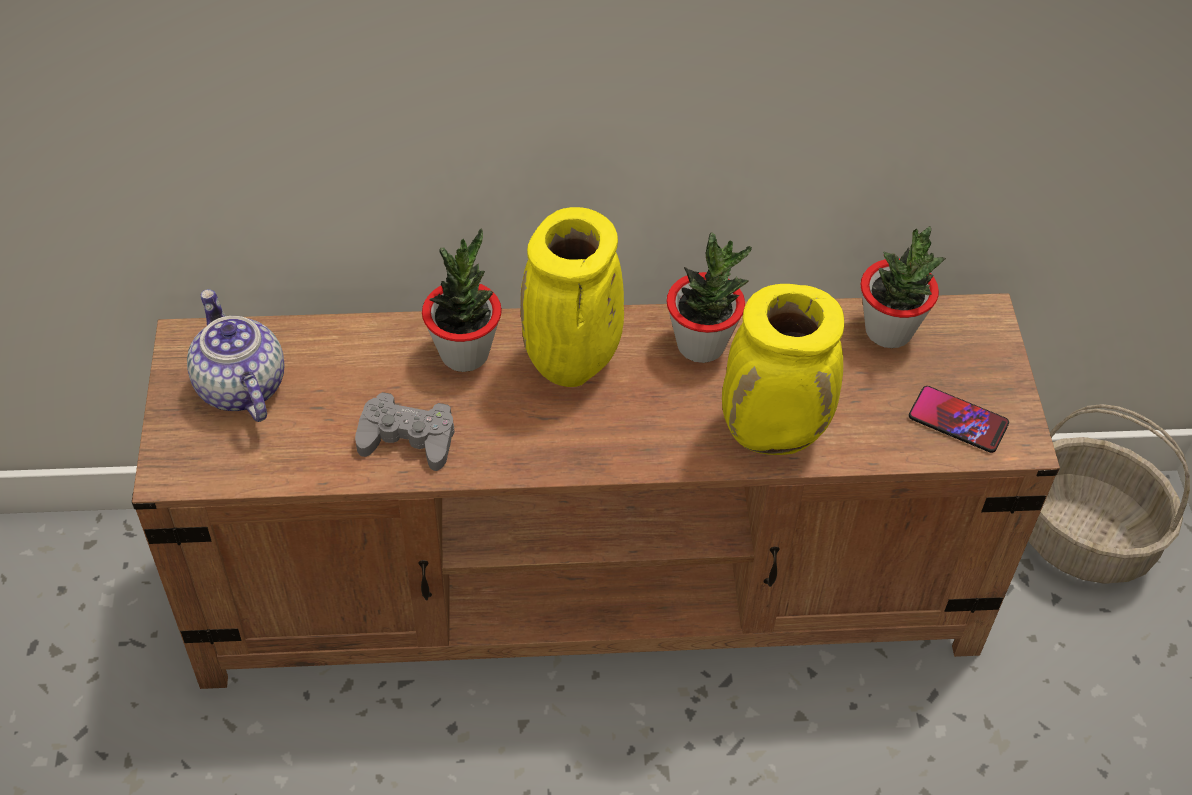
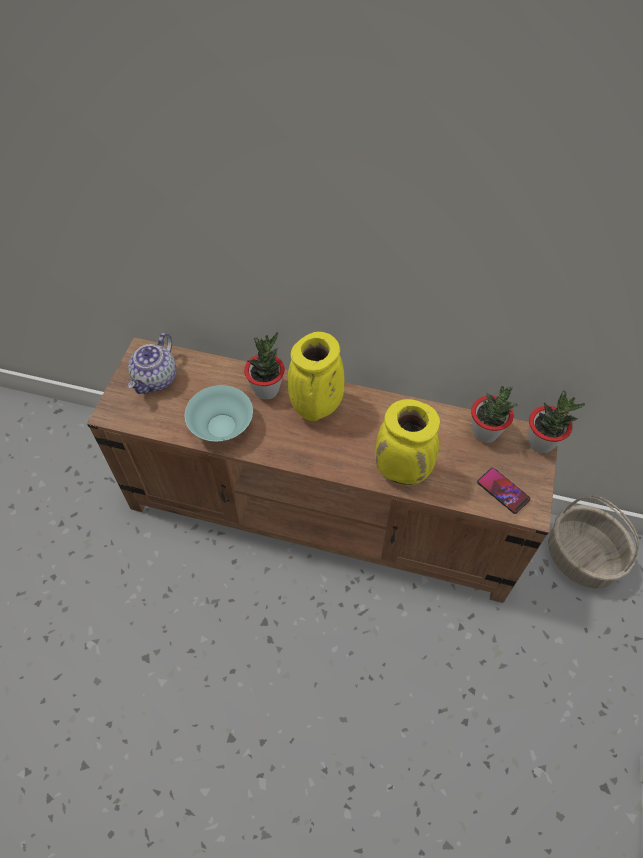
camera: 20 degrees right, 5 degrees up
teapot [187,289,284,422] -> teapot turned 150 degrees counterclockwise [128,333,177,394]
grey game controller [355,392,455,471] -> turquoise bowl [185,385,253,441]
potted plant [666,233,752,363] -> potted plant moved to [528,390,585,453]

